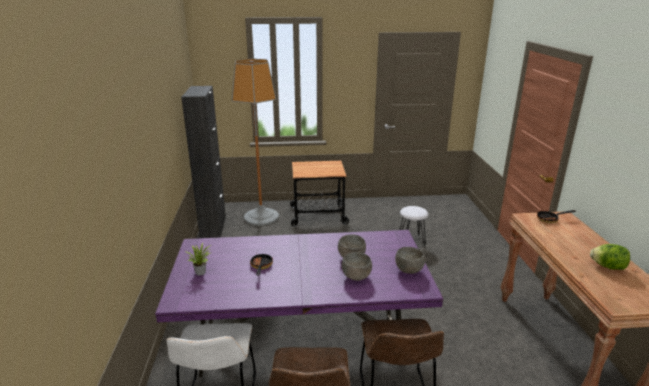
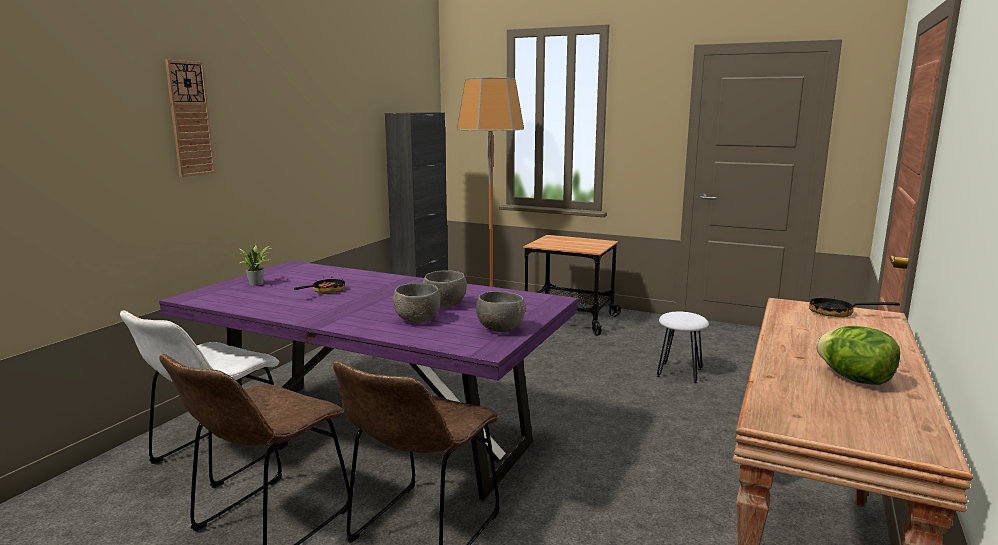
camera: 30 degrees right, 10 degrees down
none -> wall clock [165,60,216,177]

